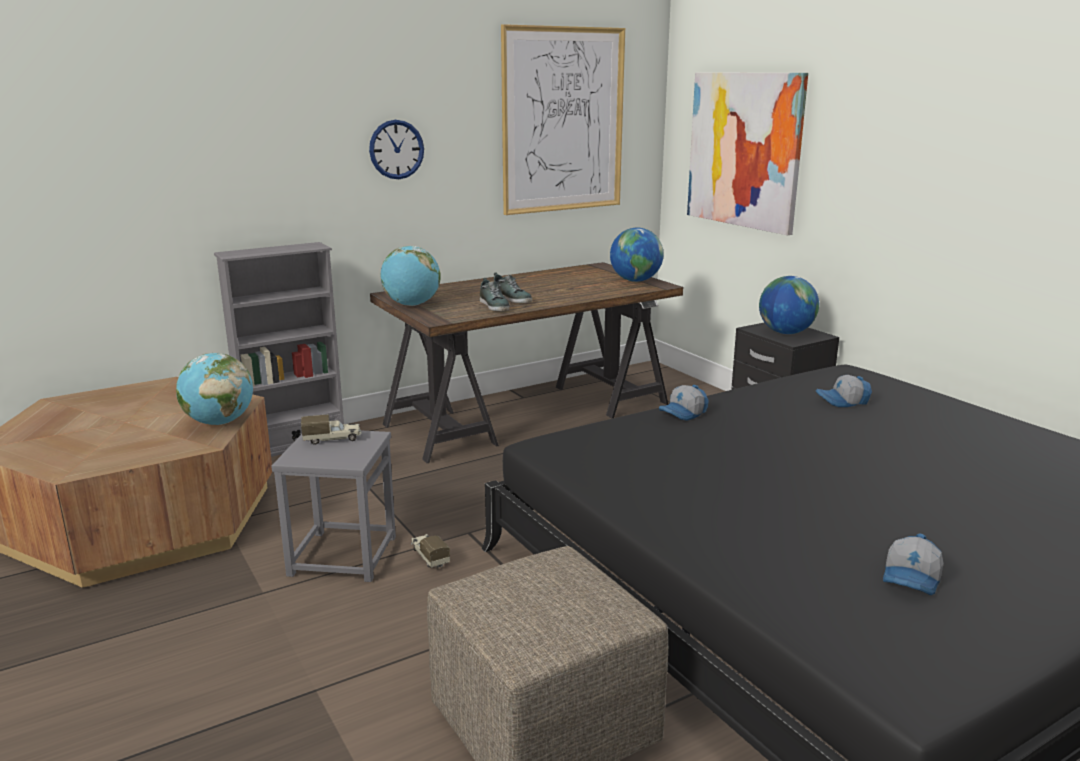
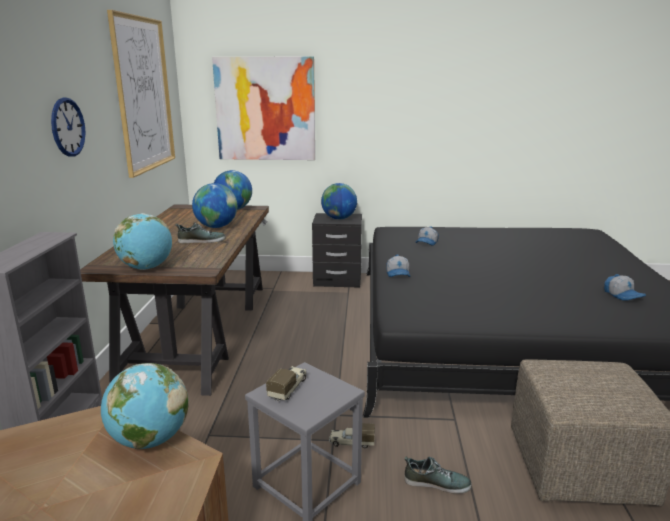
camera: 55 degrees left, 0 degrees up
shoe [480,278,510,311] -> shoe moved to [404,457,472,494]
none -> globe [192,183,237,228]

